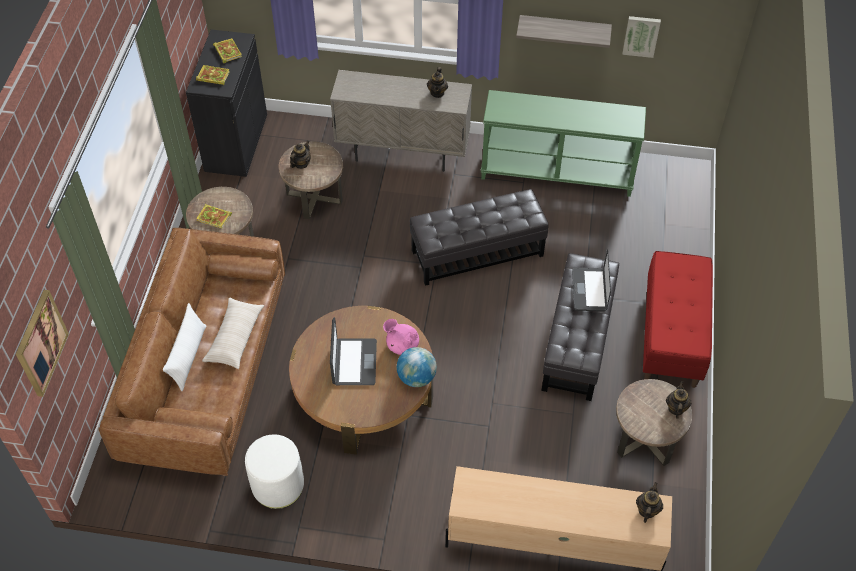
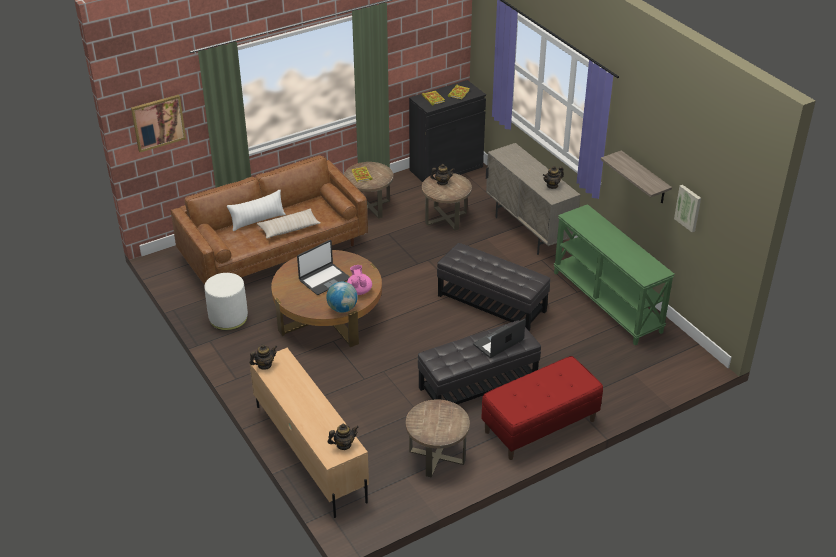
camera: 50 degrees right, 15 degrees down
teapot [666,381,692,419] -> teapot moved to [250,344,277,370]

